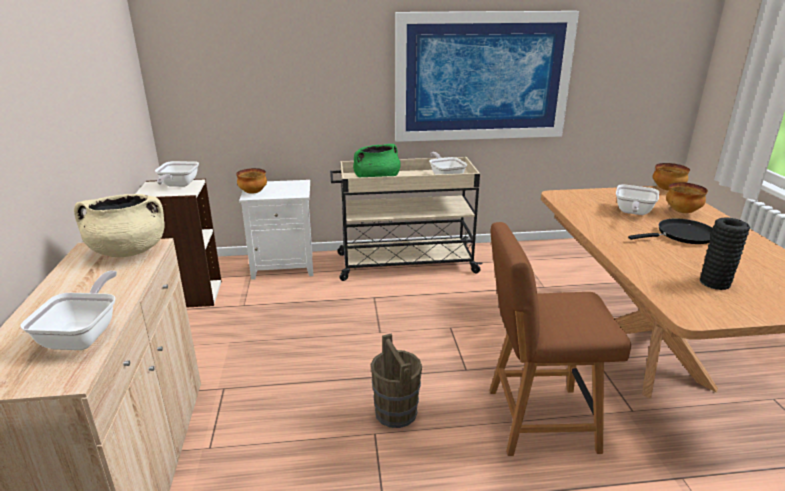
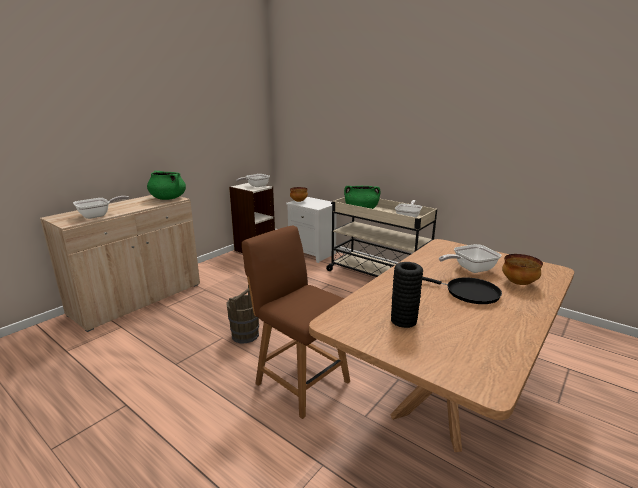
camera: 45 degrees right, 5 degrees down
beige cooking pot [74,194,165,257] -> green cooking pot [147,170,186,200]
picture [395,11,579,142] -> none
bowl [653,163,690,191] -> none

